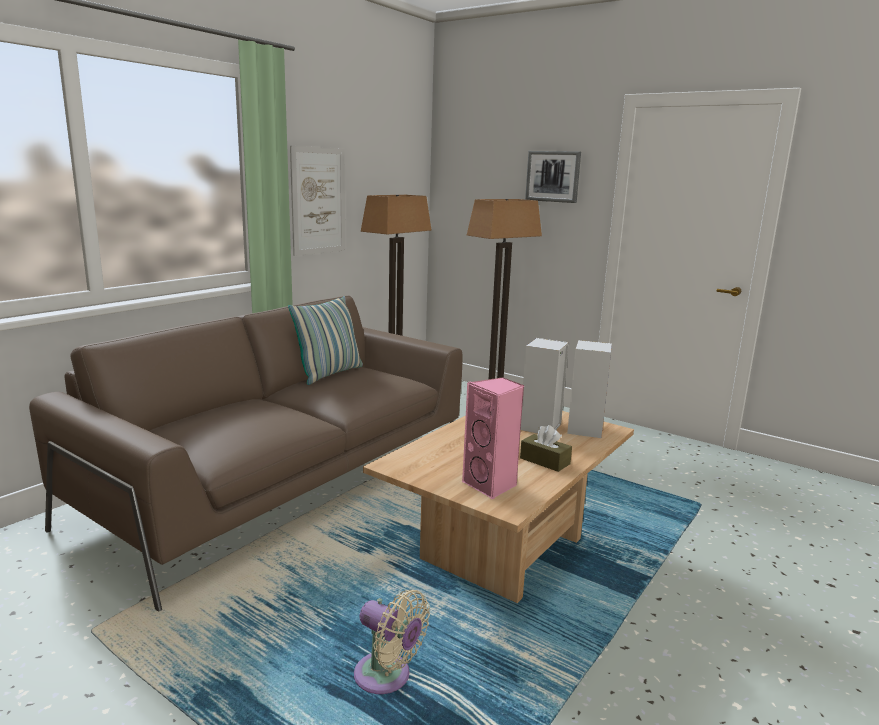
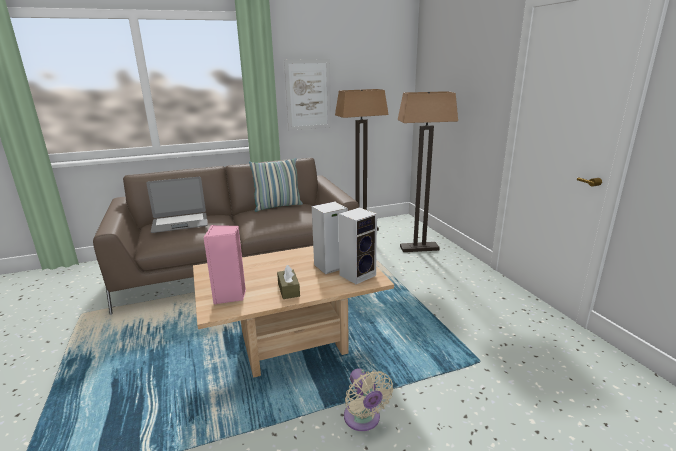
camera: 35 degrees right, 5 degrees up
beige fan [354,590,430,694] -> beige fan moved to [344,368,393,431]
picture [525,151,581,203] -> none
none -> laptop [146,177,208,233]

